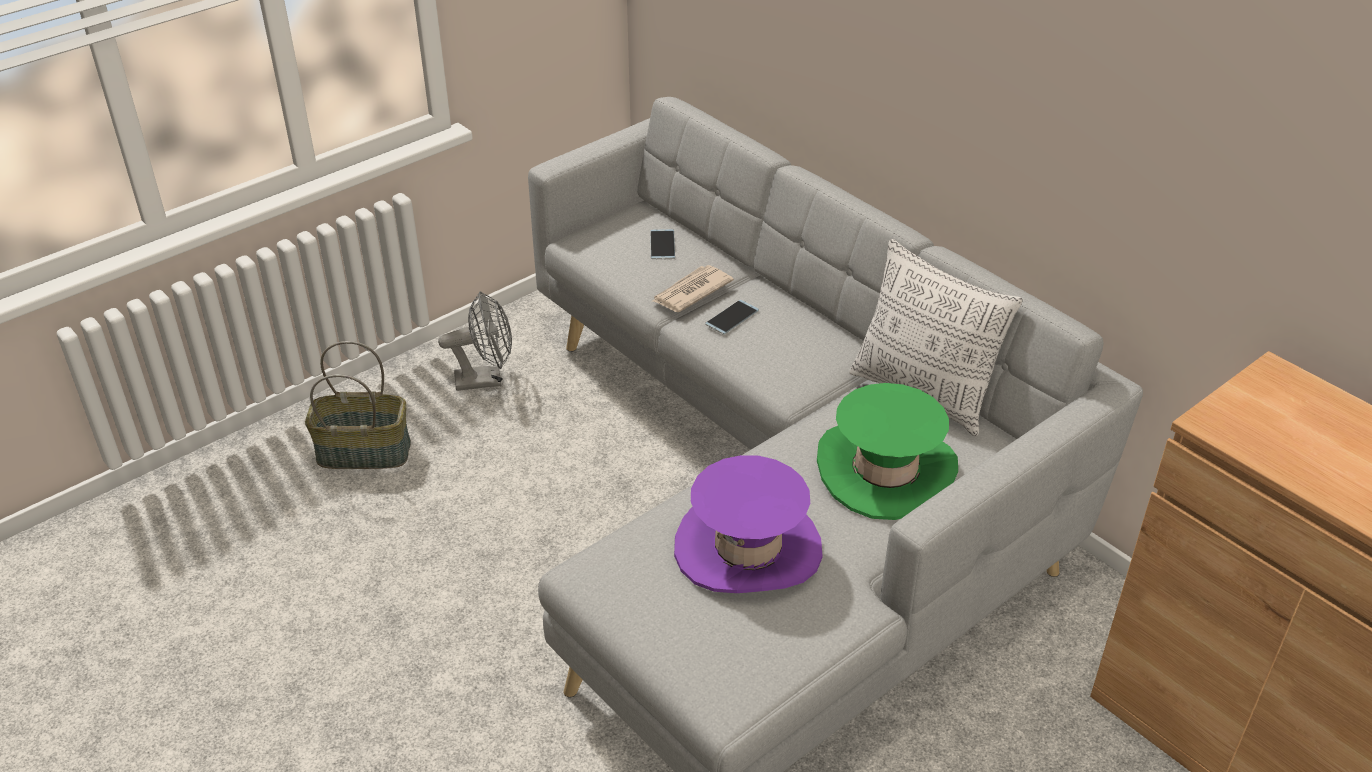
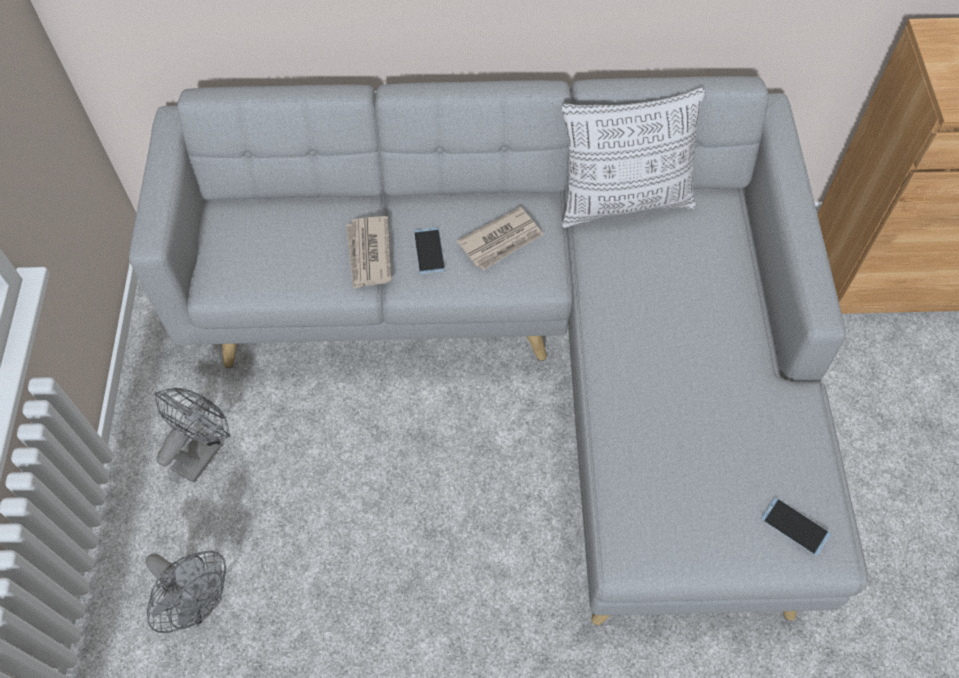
camera: 50 degrees left, 20 degrees up
basket [305,341,411,469] -> grey fan [145,551,226,633]
phone [650,229,675,259] -> phone moved to [761,498,831,556]
purple hat [674,455,823,593] -> none
green hat [817,383,958,520] -> none
none -> newspaper [457,207,544,271]

